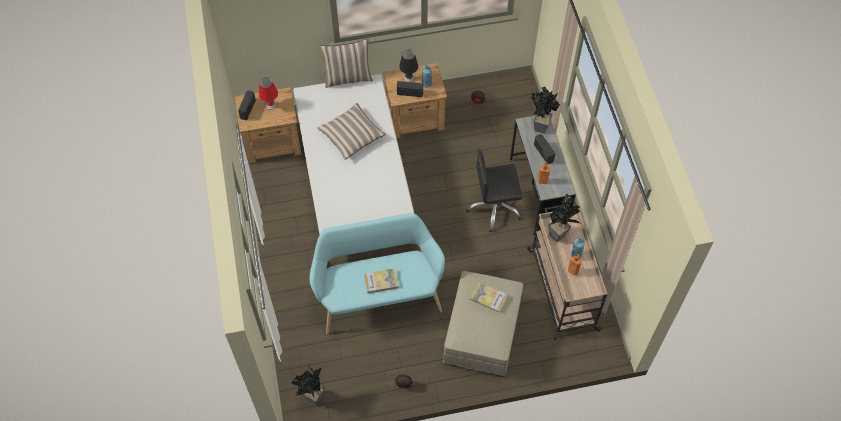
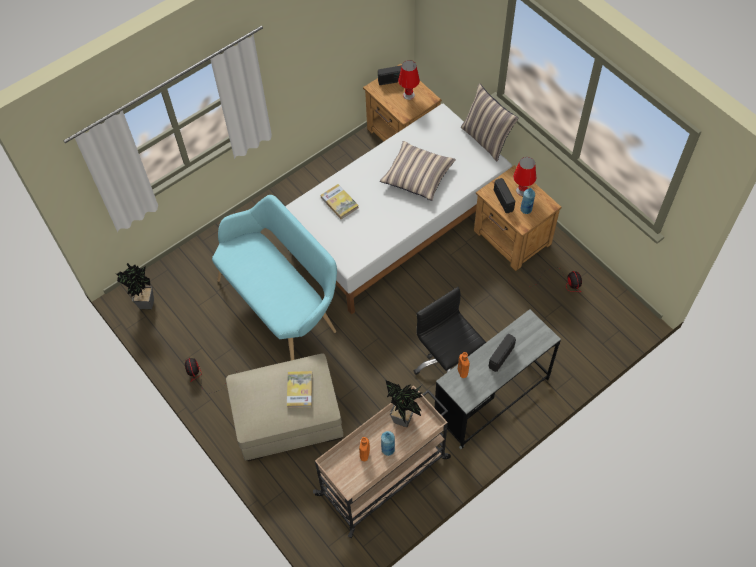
camera: 65 degrees right, 0 degrees up
book [364,268,398,293] -> book moved to [321,184,359,219]
black table lamp [399,50,418,82] -> red table lamp [513,157,536,196]
potted plant [531,87,560,134] -> none

